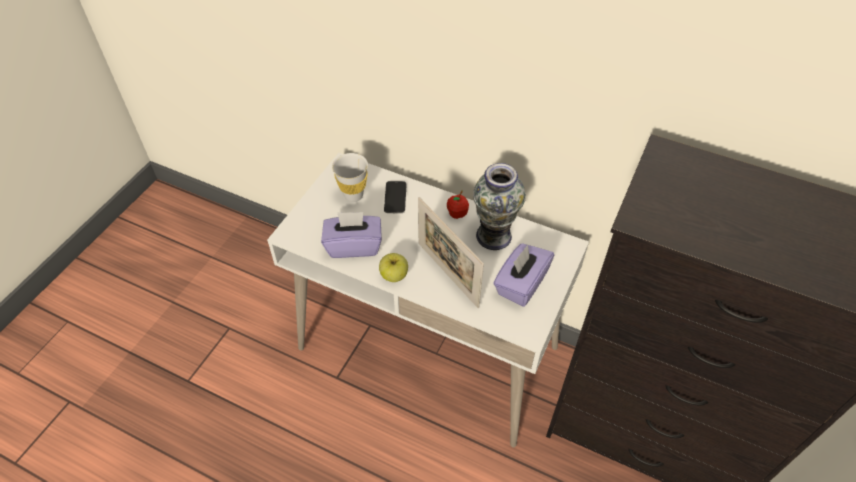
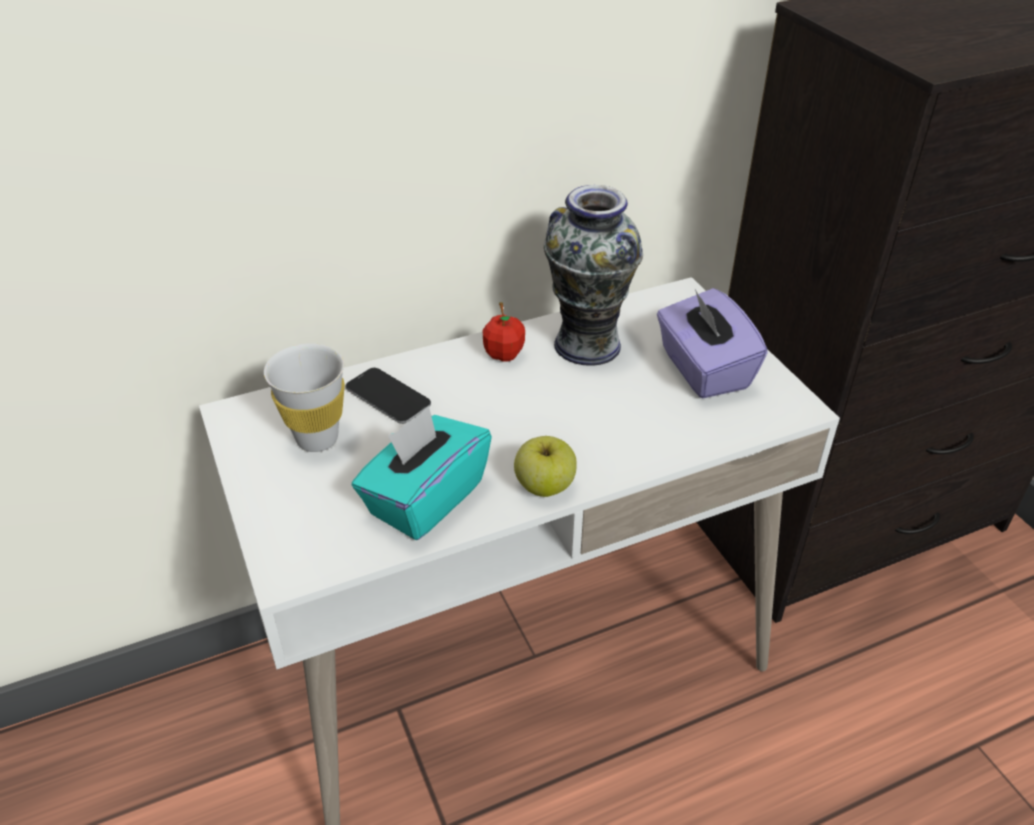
camera: 50 degrees left, 10 degrees down
purple tissue box [321,212,382,258] -> turquoise tissue box [352,406,492,540]
picture frame [418,197,484,308] -> none

